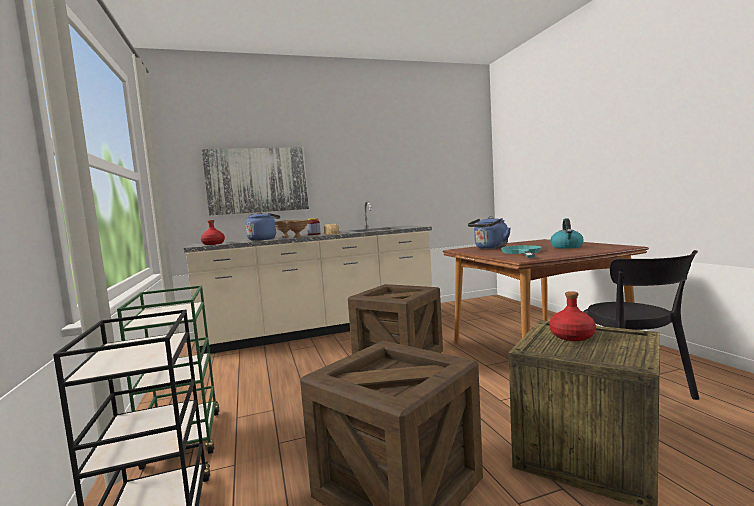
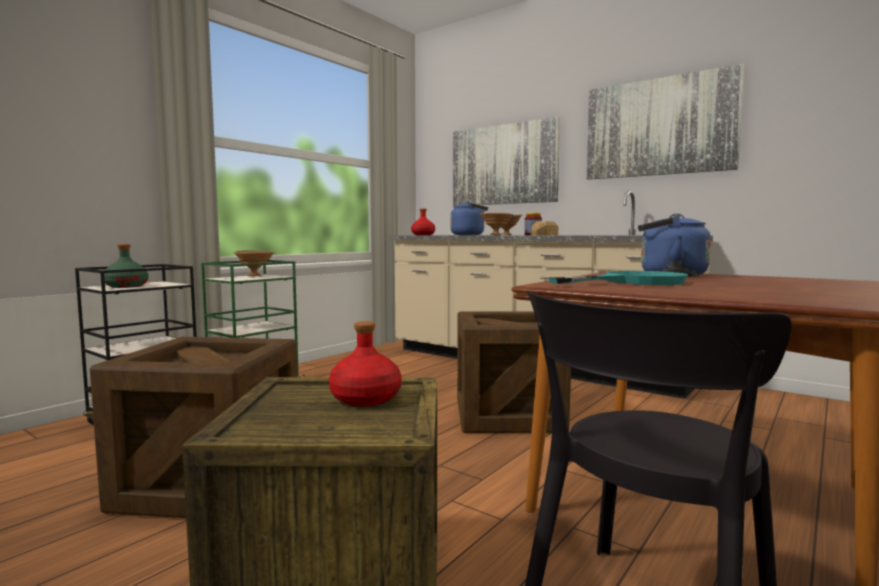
camera: 55 degrees right, 0 degrees up
kettle [550,218,584,249] -> none
none -> green bottle [104,244,148,288]
none -> brown bowl [234,250,275,276]
none -> picture [587,64,744,180]

